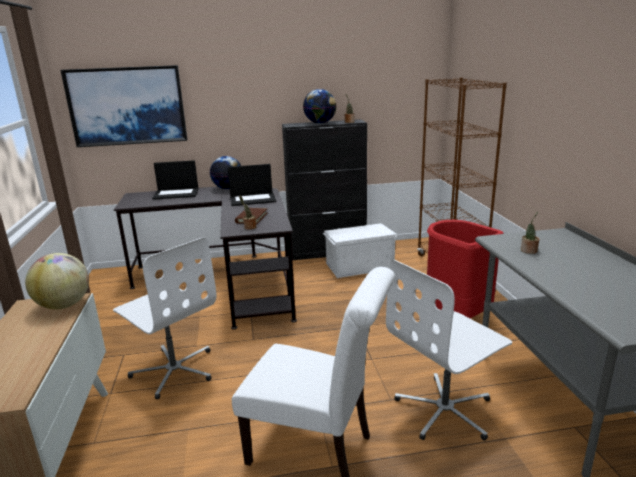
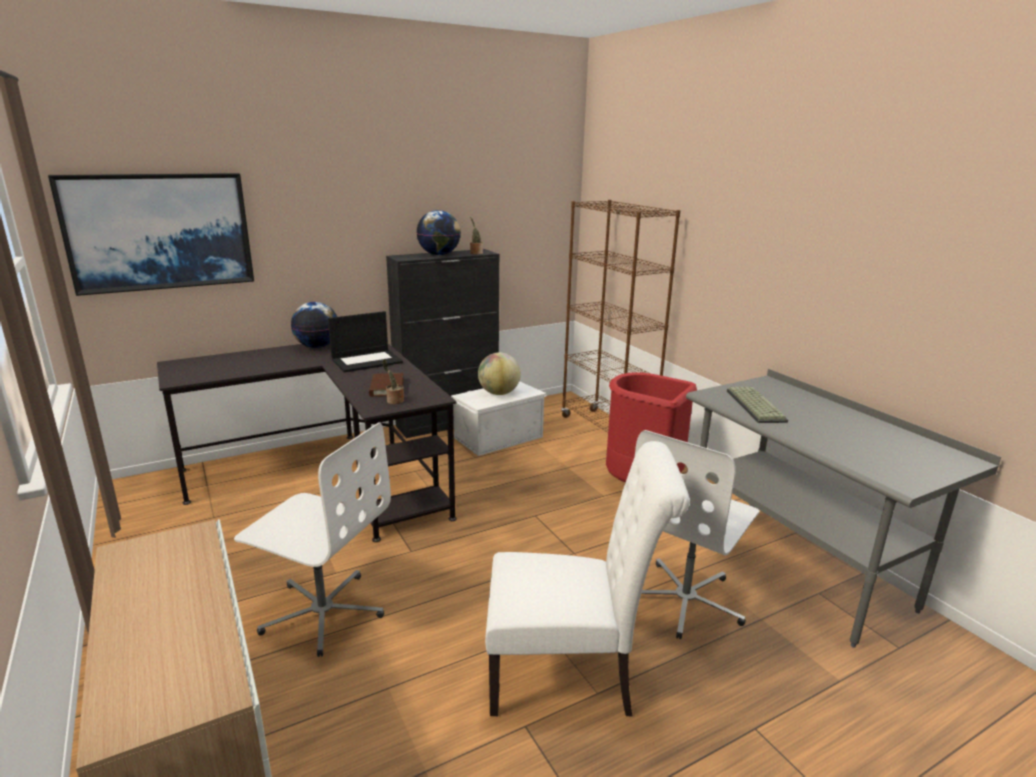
camera: 20 degrees left, 0 degrees up
globe [25,253,89,309] -> globe moved to [478,352,521,395]
laptop [152,160,199,200] -> none
potted plant [521,212,540,254] -> keyboard [727,387,788,423]

